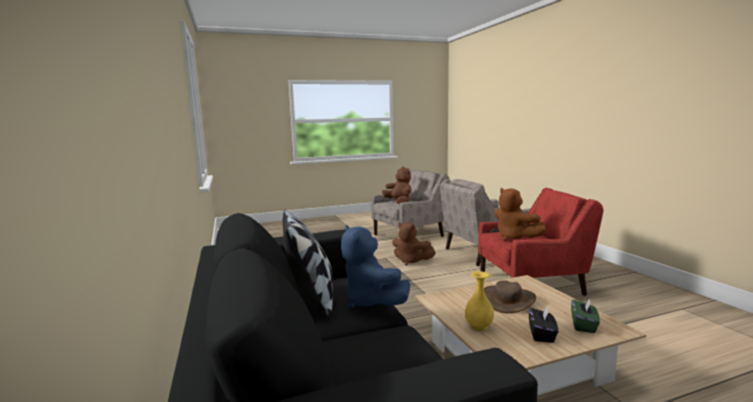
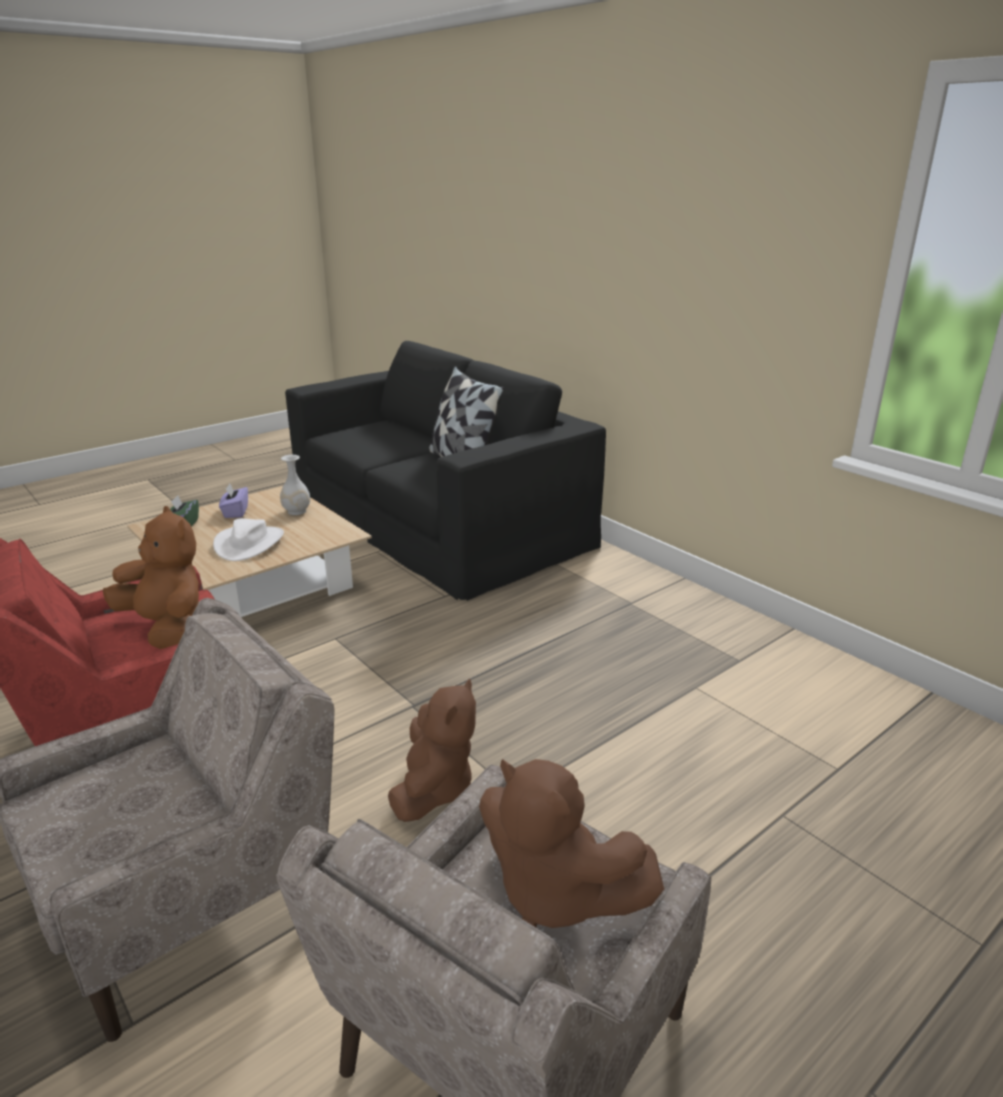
camera: 160 degrees right, 15 degrees up
blue plush toy [341,225,410,308] -> none
brown plush toy [392,222,436,265] -> brown plush toy turned 90 degrees clockwise [388,679,476,822]
yellow vase [465,271,494,331] -> white vase [280,455,310,515]
brown hat [484,280,536,313] -> white hat [213,518,284,561]
black tissue box [529,306,558,343] -> purple tissue box [219,483,248,518]

